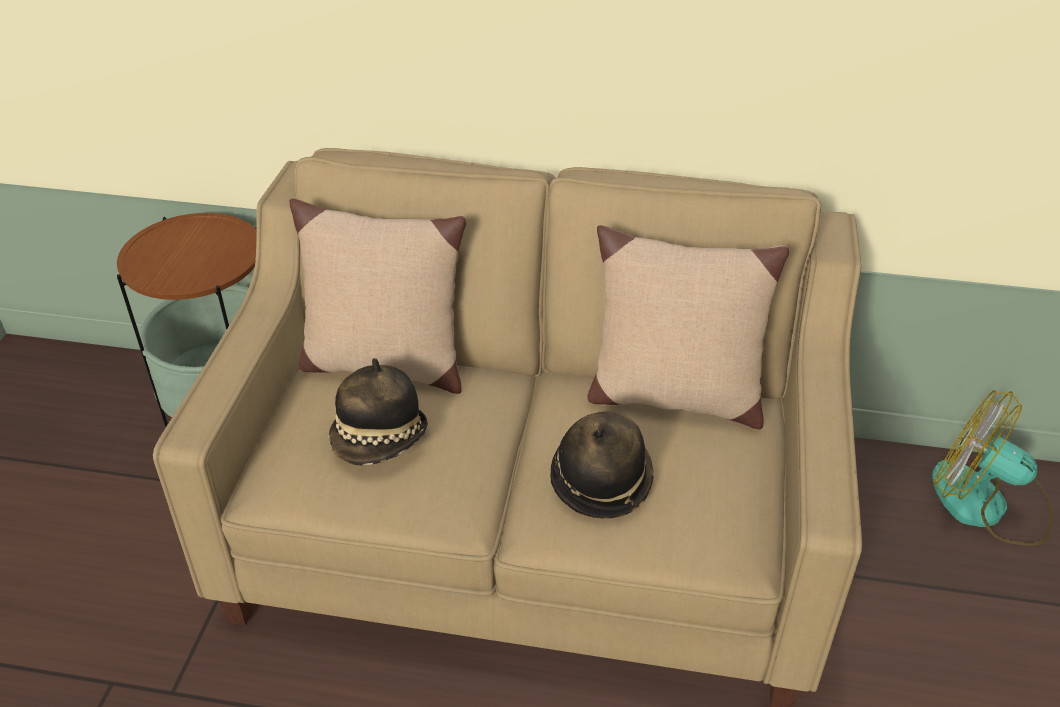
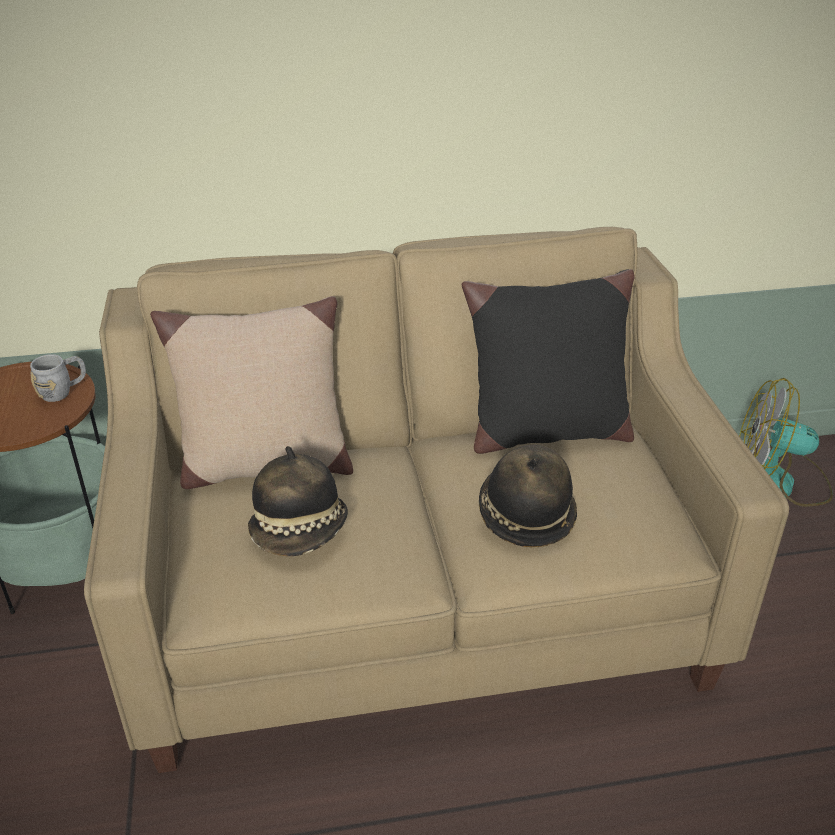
camera: 20 degrees left, 5 degrees down
beige pillow [588,225,789,429] -> black pillow [462,269,635,454]
none -> grey mug [30,354,86,402]

